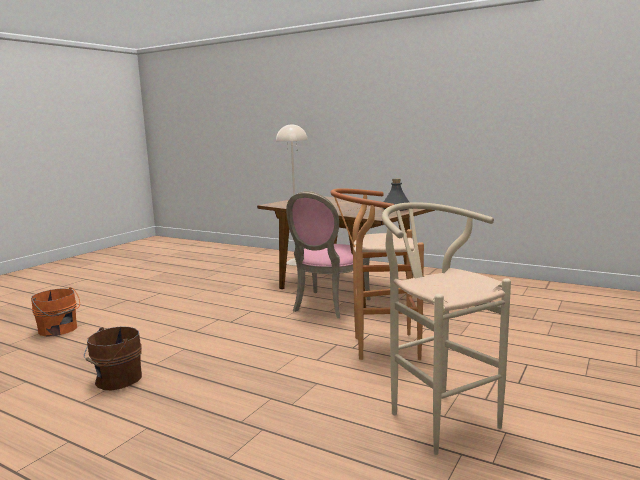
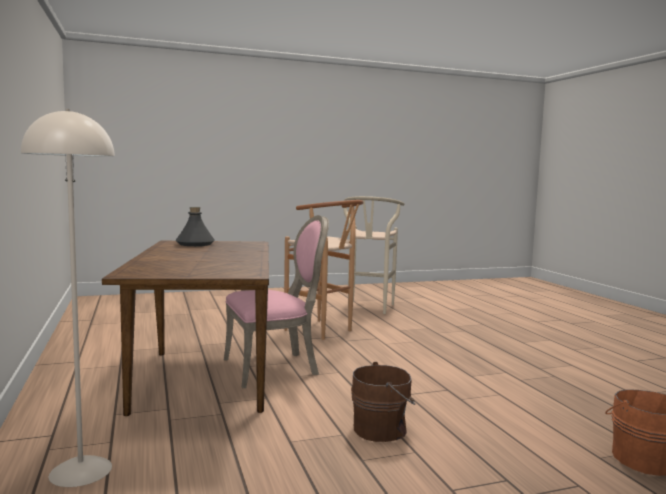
camera: 140 degrees left, 5 degrees down
brown bucket [84,326,142,390] -> brown bucket moved to [351,362,415,442]

